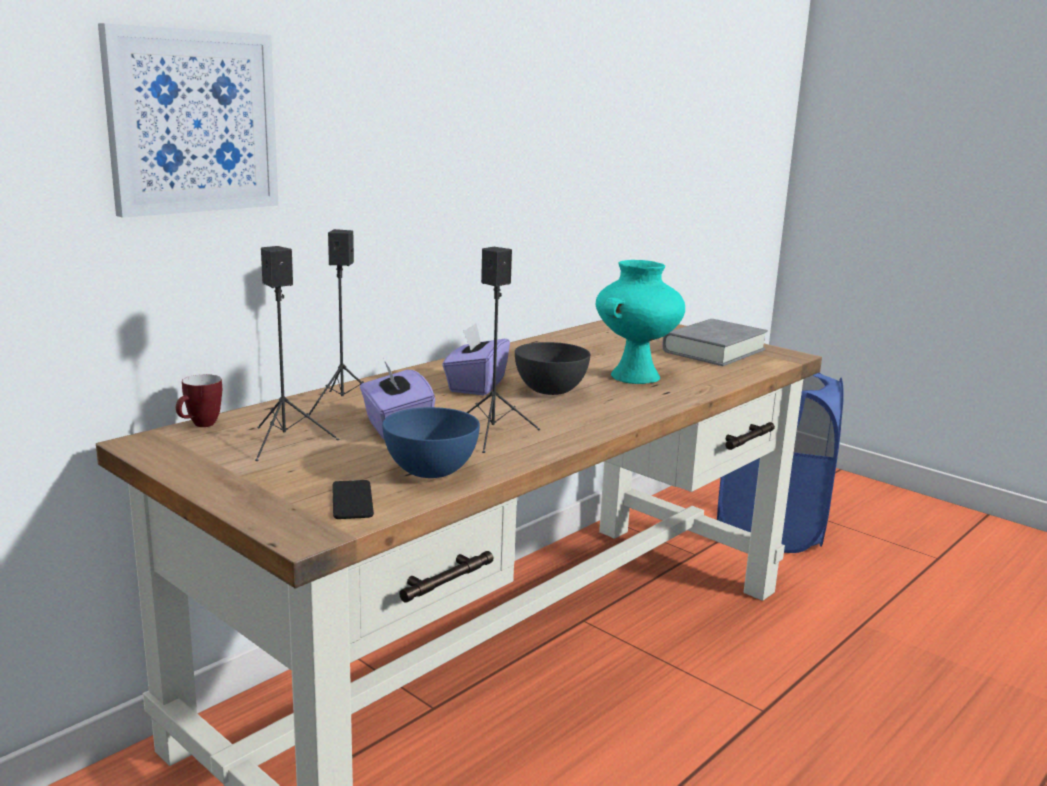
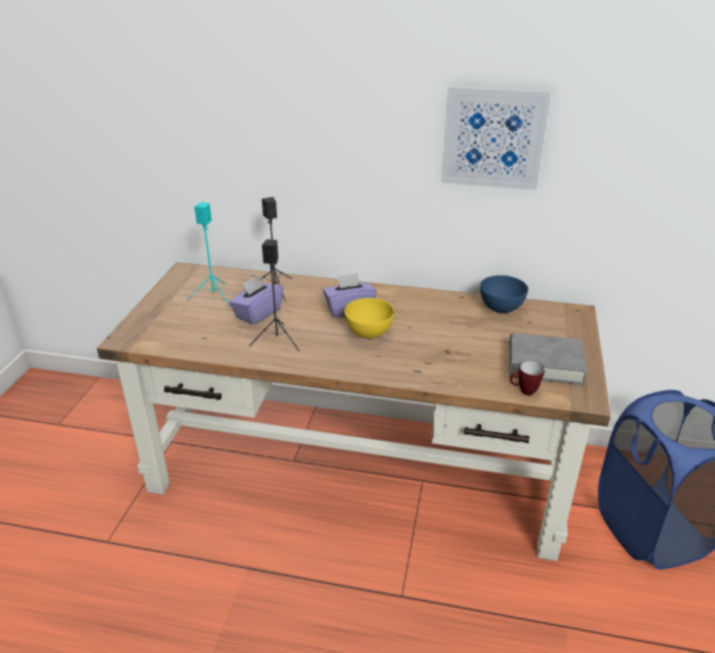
camera: 60 degrees right, 15 degrees up
picture [98,23,279,218] -> picture moved to [442,85,551,190]
mug [176,374,222,427] -> mug moved to [510,361,545,395]
black speaker [255,246,339,461] -> turquoise speaker [187,202,230,306]
phone [332,480,374,519] -> none
blue bowl [382,407,480,478] -> blue bowl moved to [480,275,528,313]
grey bowl [515,342,590,395] -> yellow bowl [344,298,394,339]
turquoise vase [596,260,685,384] -> none

